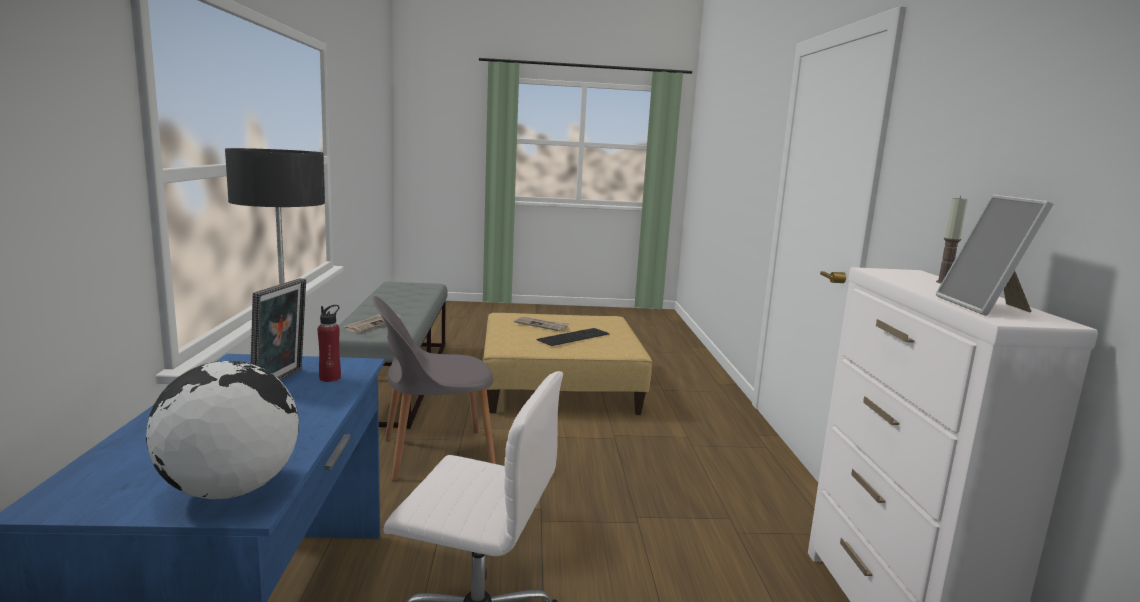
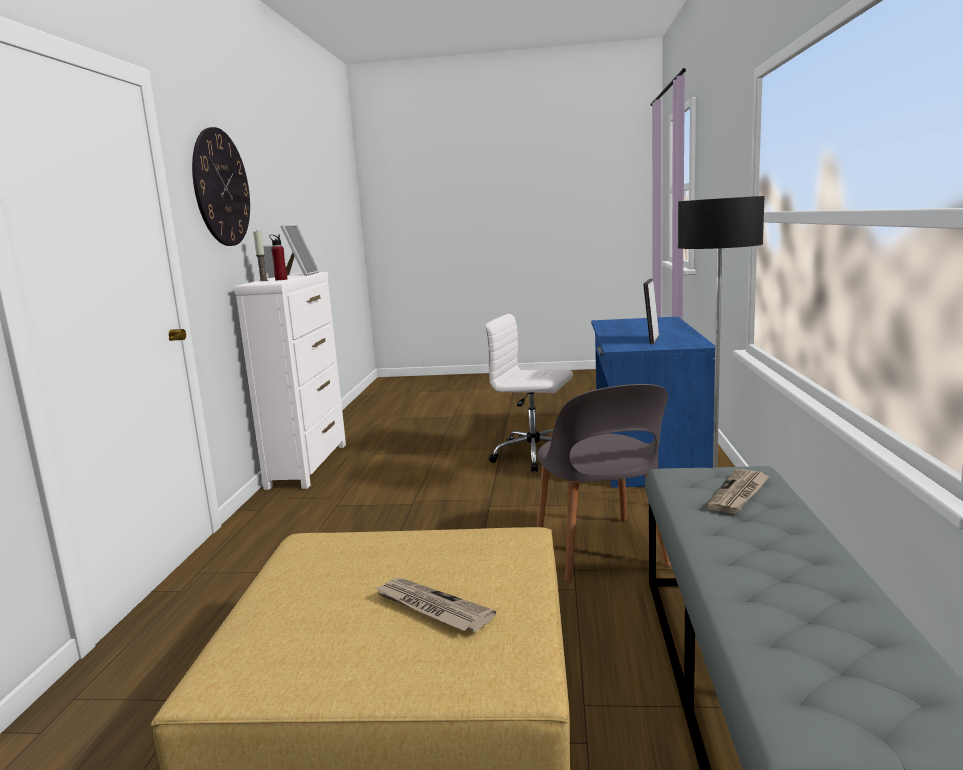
camera: 170 degrees left, 0 degrees up
globe [146,361,299,499] -> none
red bottle [318,305,341,382] -> red bottle moved to [269,234,287,280]
grey chair [373,296,496,481] -> grey chair turned 90 degrees clockwise [537,384,671,582]
keyboard [536,328,610,346] -> none
none -> wall clock [192,127,250,246]

